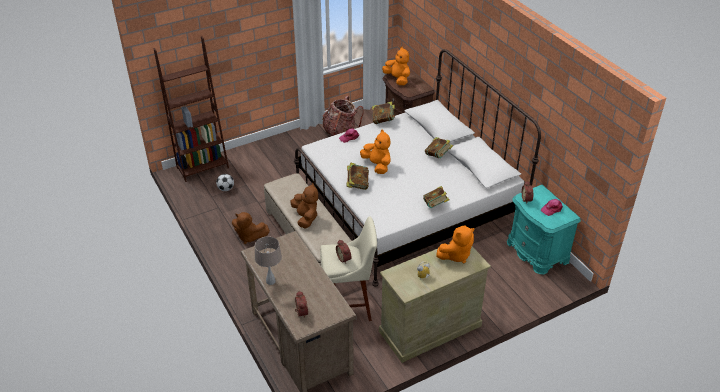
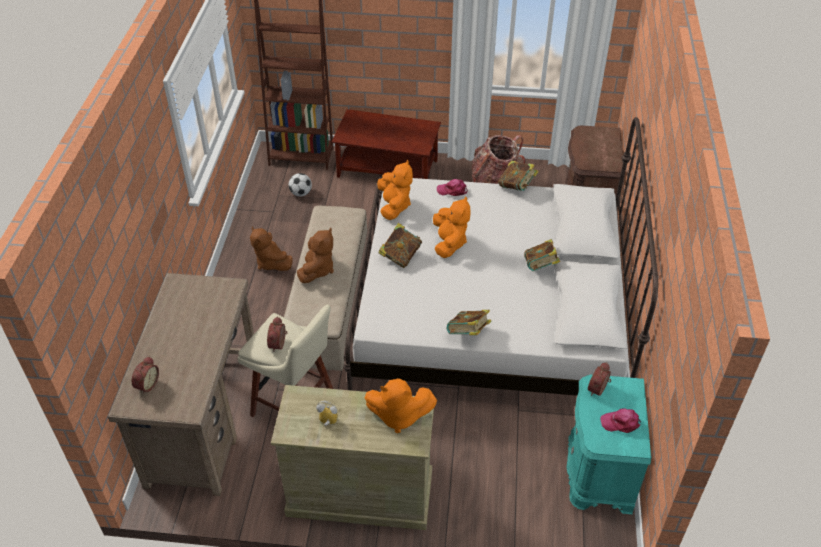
camera: 35 degrees right, 5 degrees up
beige table lamp [255,236,282,285] -> none
orange plush toy [382,46,410,85] -> orange plush toy moved to [377,160,413,220]
none -> brown coffee table [331,109,441,179]

